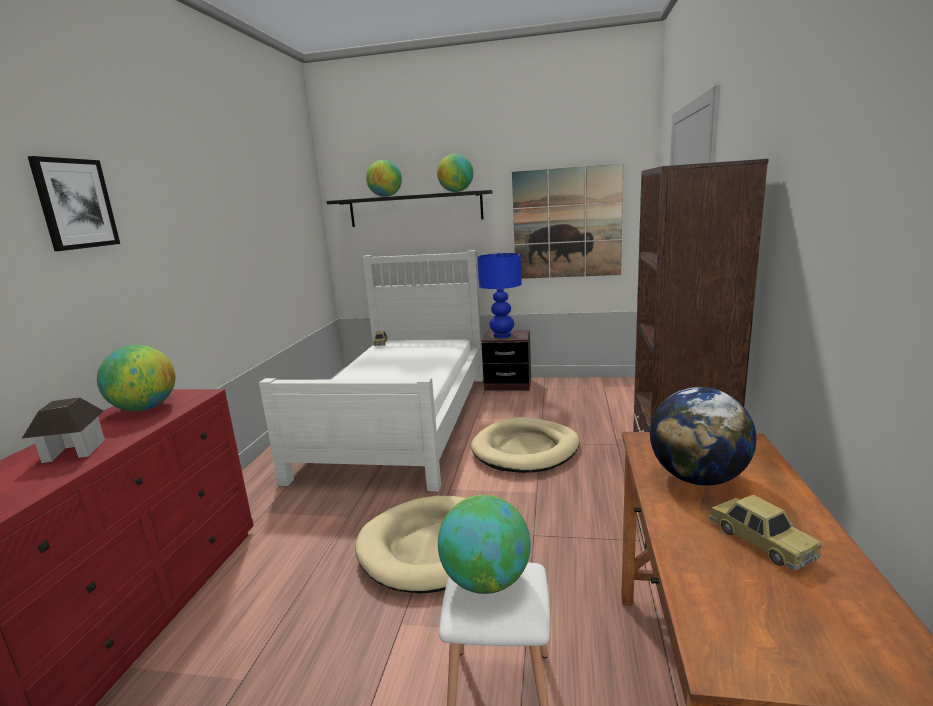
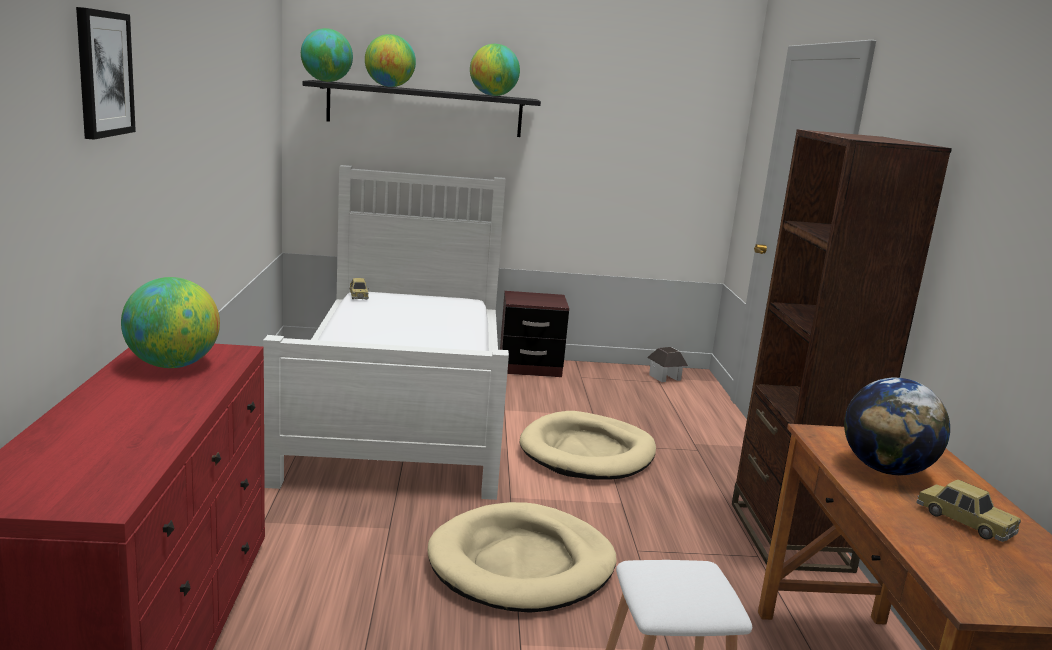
camera: 15 degrees left, 0 degrees up
toy house [22,397,105,463] -> toy house moved to [647,347,688,382]
globe [438,495,531,594] -> globe moved to [301,28,353,82]
blue table lamp [477,252,522,338] -> none
picture [512,164,623,279] -> none

